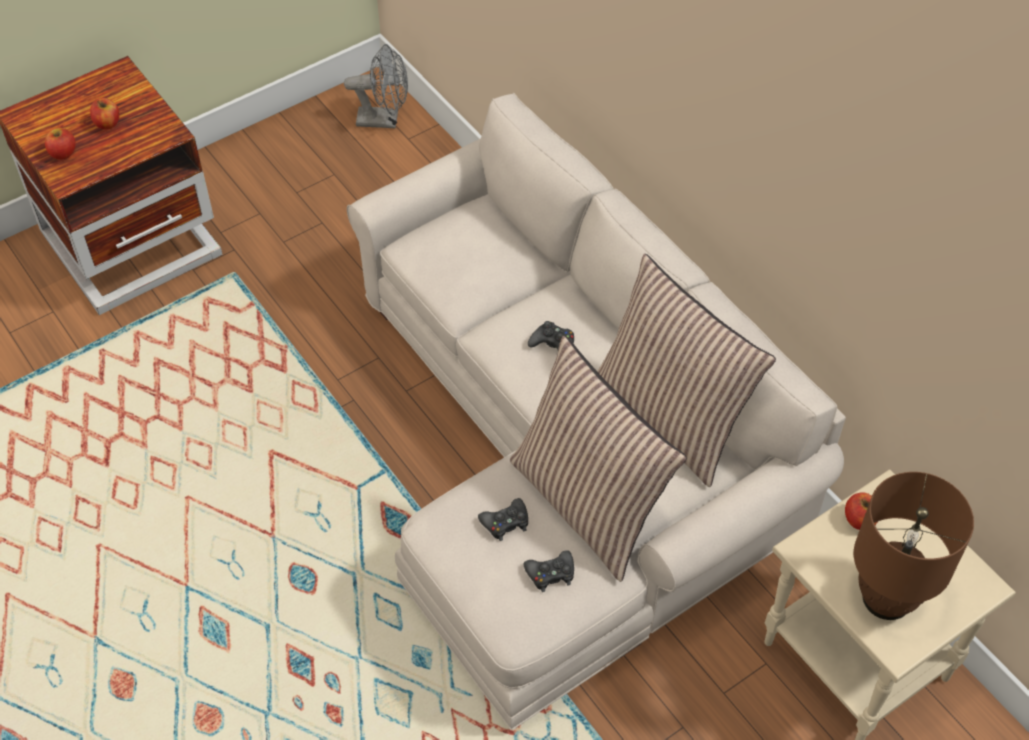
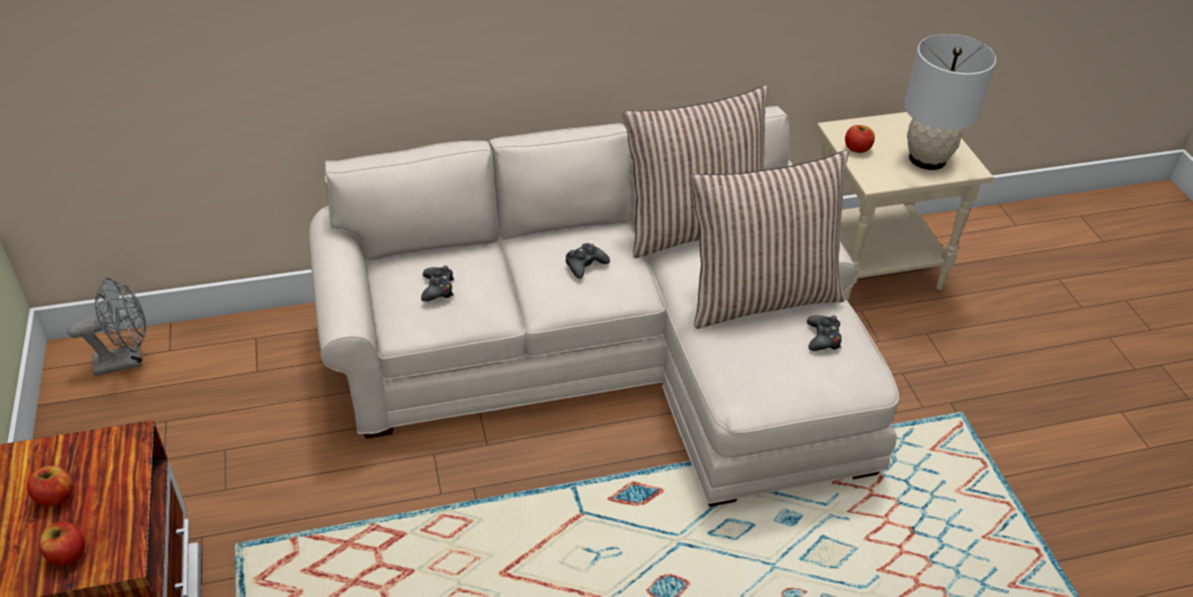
camera: 70 degrees left, 10 degrees down
grey fan [344,44,408,128] -> grey fan turned 45 degrees clockwise [67,277,146,376]
black game controller [478,498,528,541] -> black game controller moved to [421,266,454,302]
brown table lamp [854,472,974,620] -> white table lamp [904,34,996,170]

